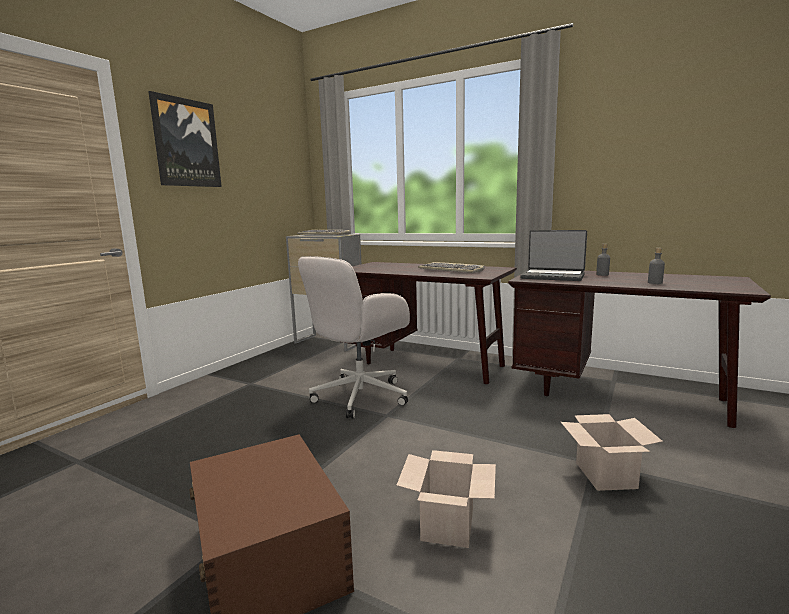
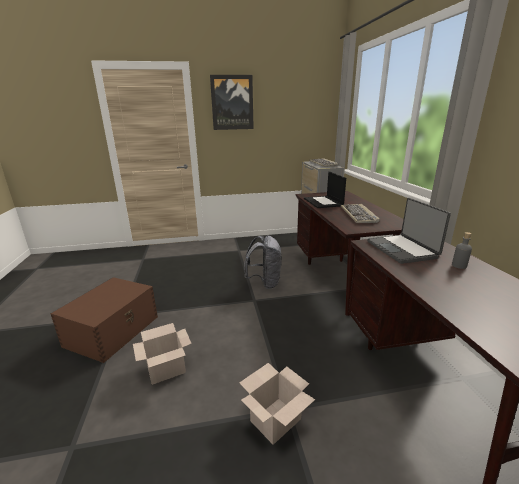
camera: 50 degrees right, 10 degrees up
white office chair [298,256,410,419] -> grey backpack [244,235,282,289]
grey bottle [648,248,665,284] -> none
none -> laptop [304,171,346,208]

